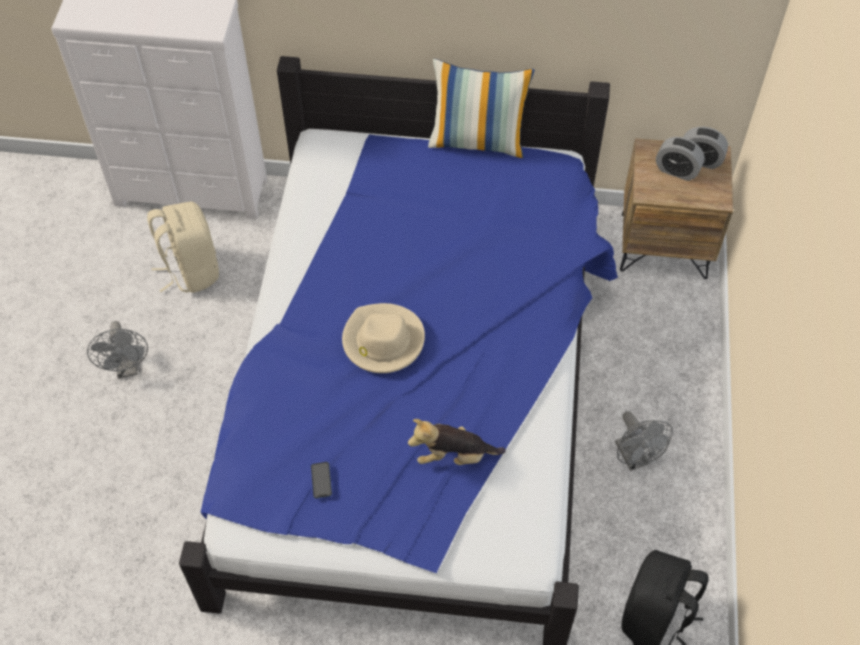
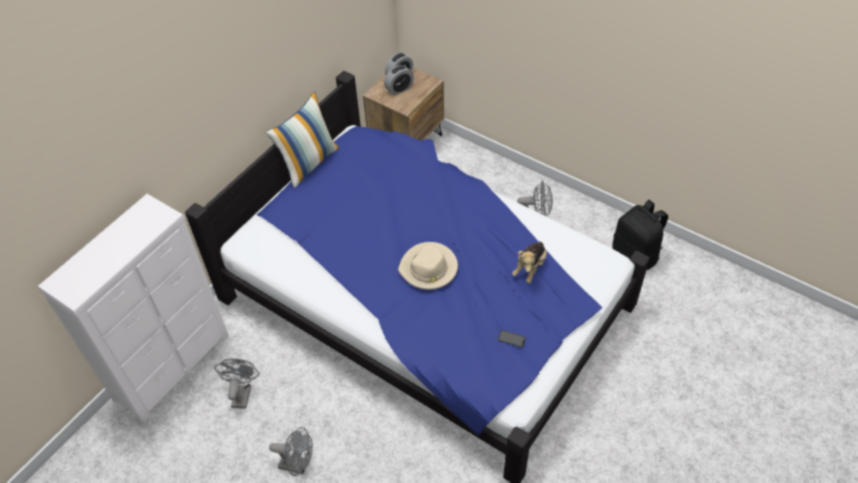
camera: 60 degrees left, 5 degrees down
beige backpack [147,201,219,293] -> grey fan [214,358,260,409]

